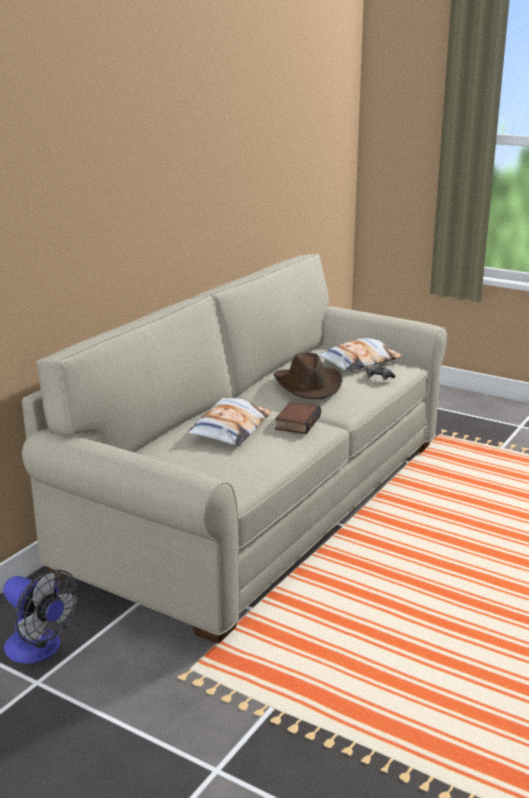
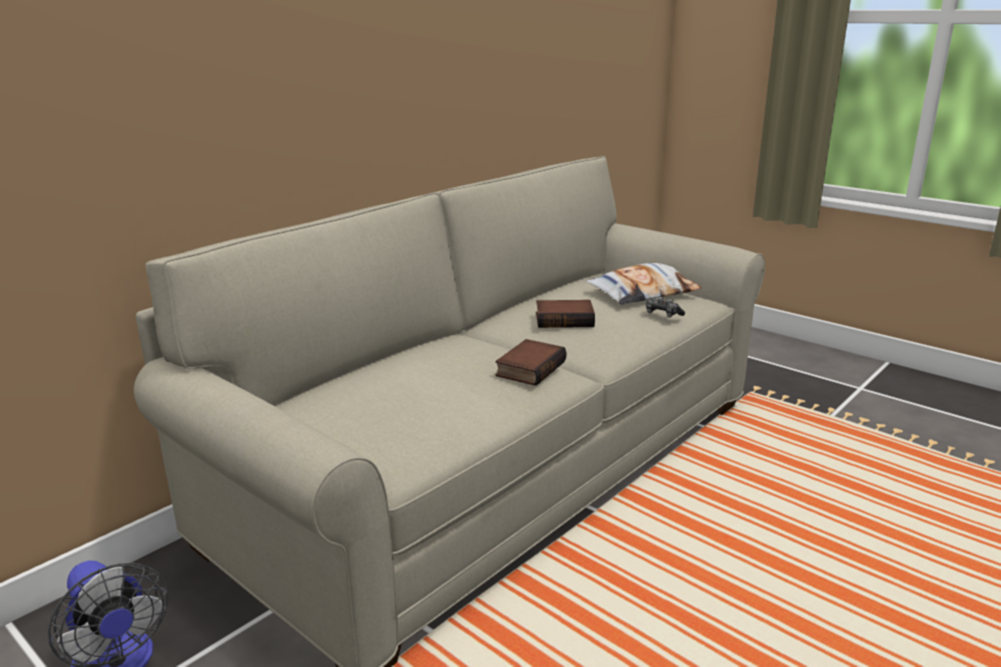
camera: 10 degrees right, 0 degrees up
pillow [187,398,272,446] -> none
brown hat [274,353,343,400] -> book [536,300,595,328]

